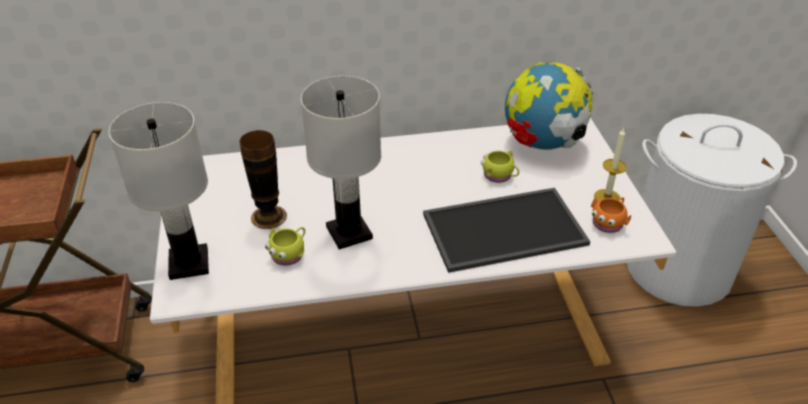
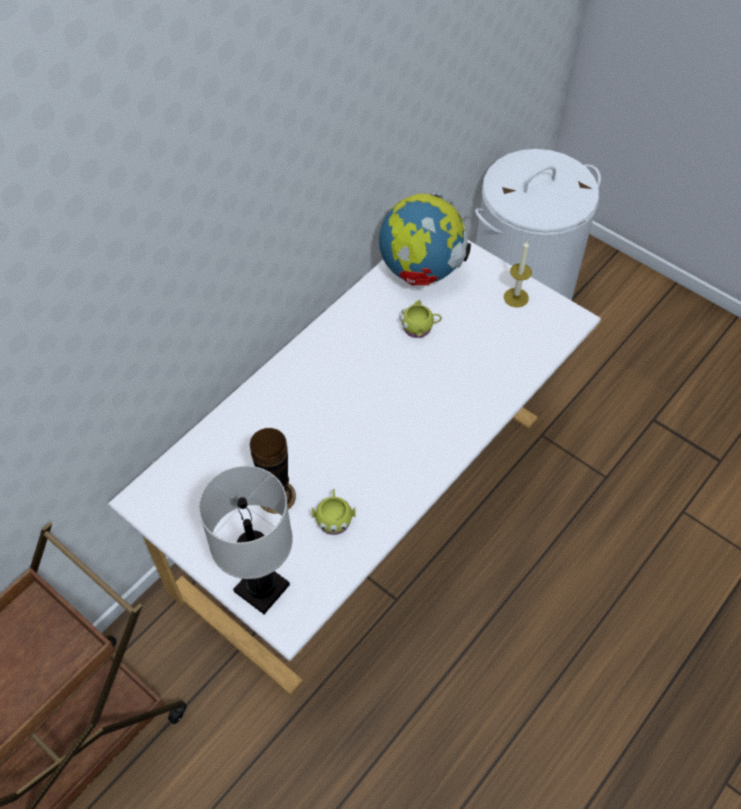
camera: 40 degrees left, 15 degrees up
white table lamp [301,76,381,249] -> none
tray [423,188,590,273] -> none
orange mug [591,197,631,233] -> none

